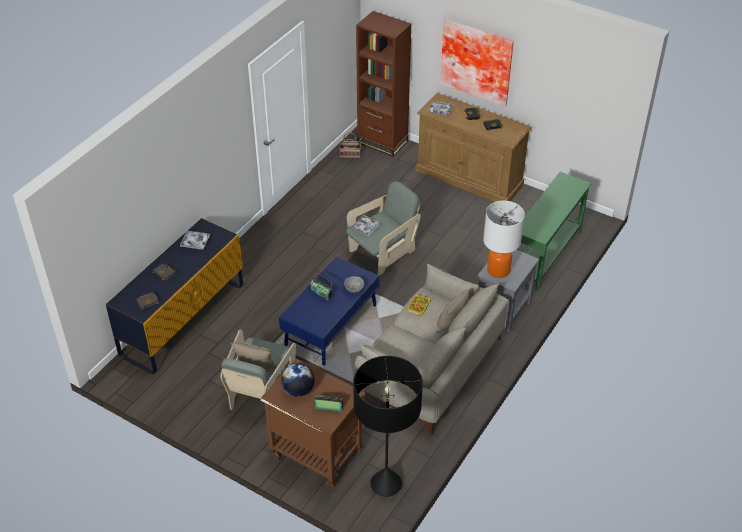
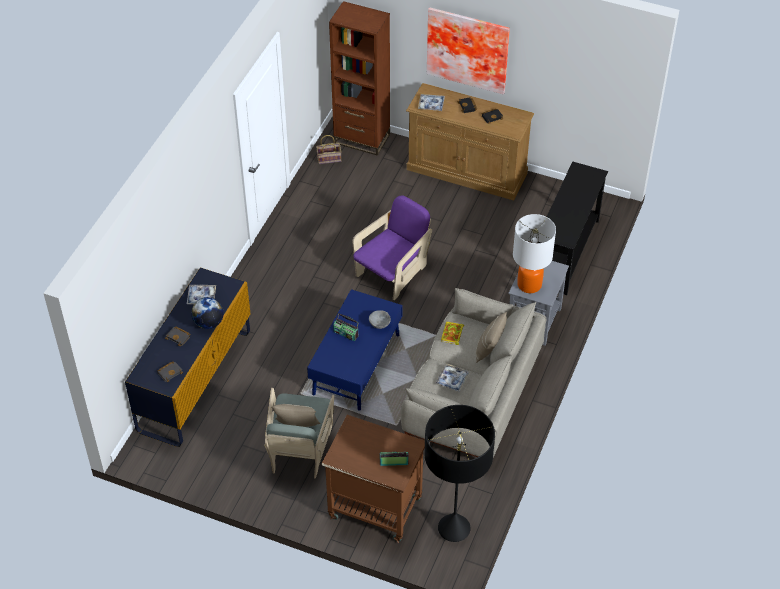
camera: 10 degrees left, 5 degrees up
globe [281,363,315,397] -> globe moved to [191,297,224,329]
grey armchair [347,181,421,276] -> purple armchair [352,195,432,300]
tray [350,215,381,236] -> tray moved to [436,363,469,392]
green console table [517,172,592,291] -> black console table [538,161,608,295]

